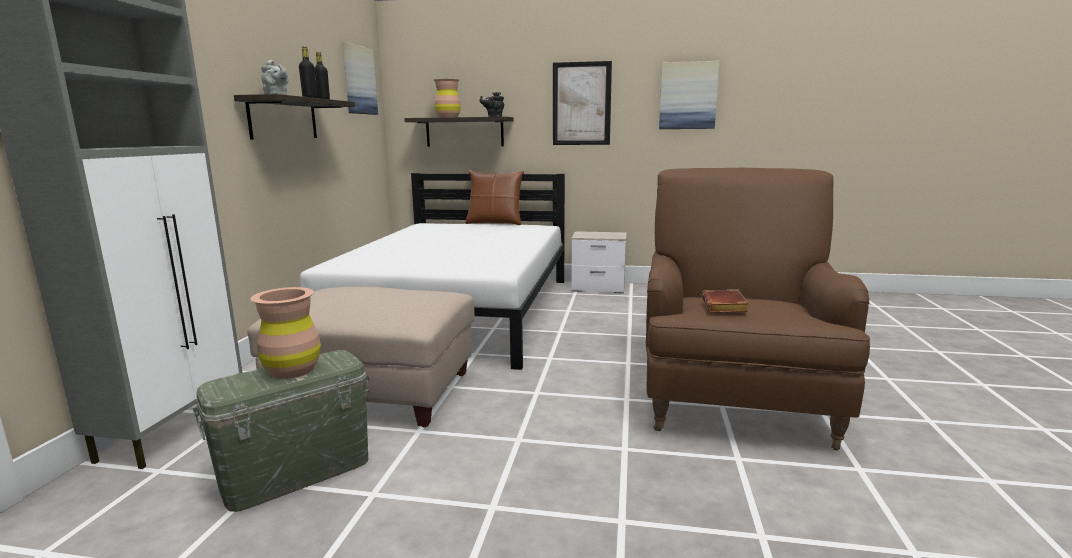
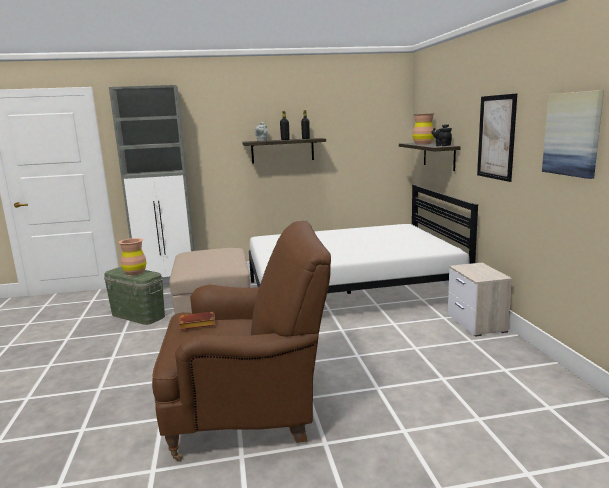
camera: 70 degrees right, 0 degrees up
picture [343,42,378,115] -> none
brown pillow [465,171,524,225] -> none

